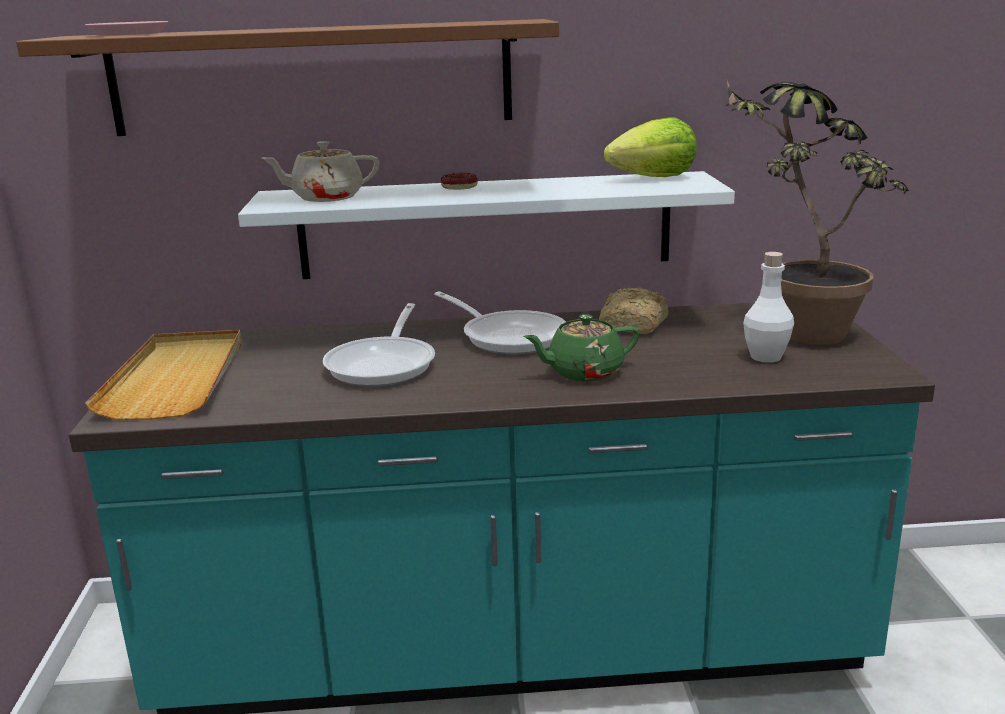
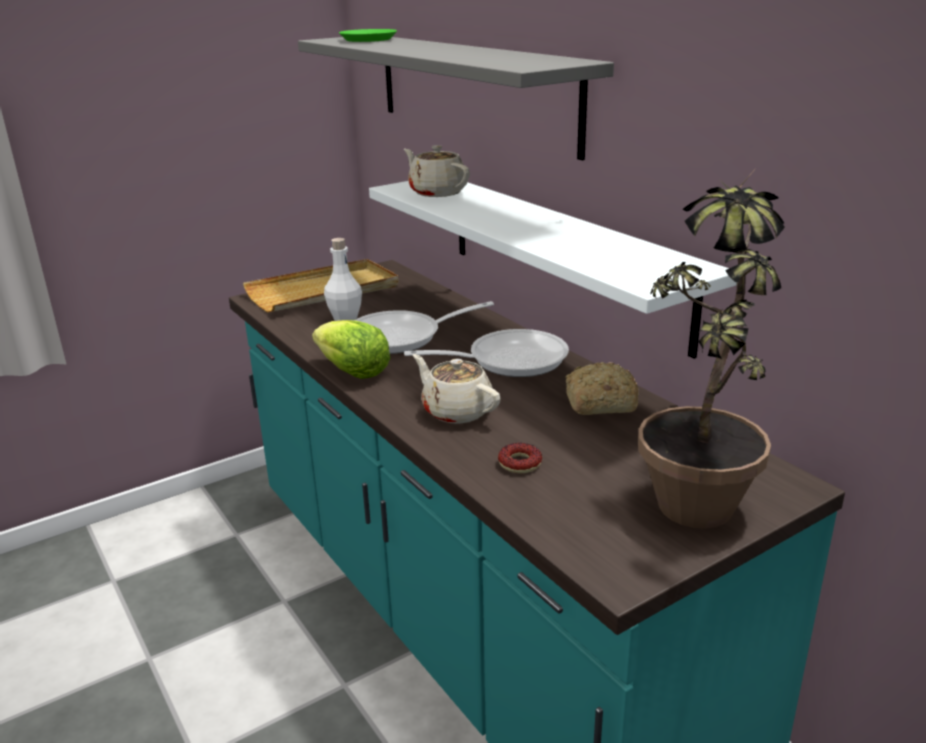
camera: 60 degrees right, 5 degrees up
brown shelf [16,19,559,136] -> grey shelf [298,37,614,160]
pink plate [85,21,168,36] -> green plate [339,29,397,42]
frying pan [434,291,566,354] -> frying pan turned 120 degrees counterclockwise [404,329,569,377]
donut [441,173,478,190] -> donut moved to [498,443,542,473]
green teapot [523,314,640,381] -> beige teapot [413,354,501,424]
lettuce [604,118,697,177] -> lettuce moved to [312,320,390,379]
white bottle [743,252,794,363] -> white bottle moved to [324,238,362,321]

